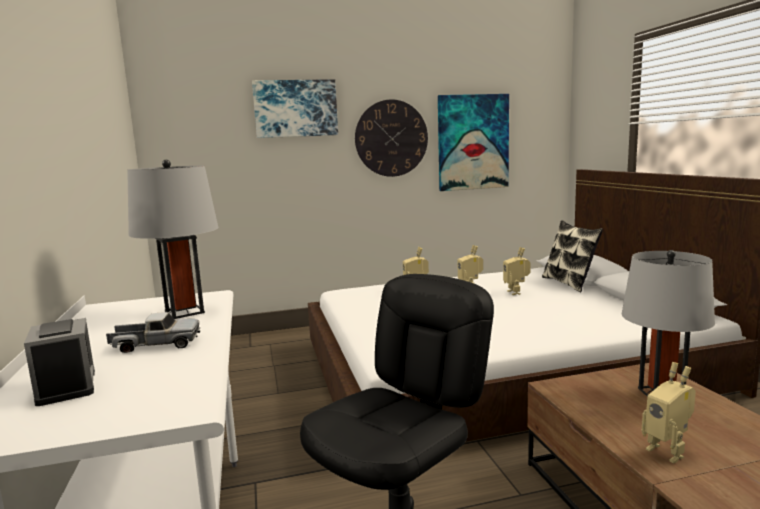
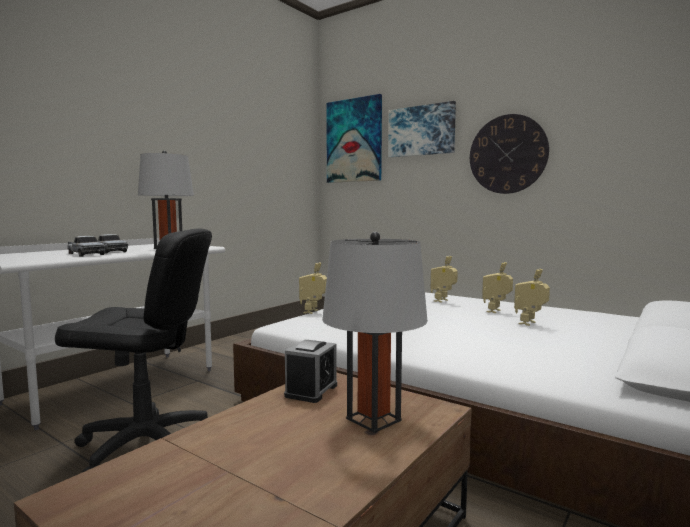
camera: 50 degrees right, 5 degrees down
alarm clock [24,318,95,406] -> alarm clock moved to [284,340,337,403]
picture [438,94,509,191] -> picture moved to [326,94,382,183]
pillow [542,220,603,292] -> none
toy robot [642,362,696,464] -> toy robot moved to [299,262,327,314]
none -> toy truck [67,236,106,256]

